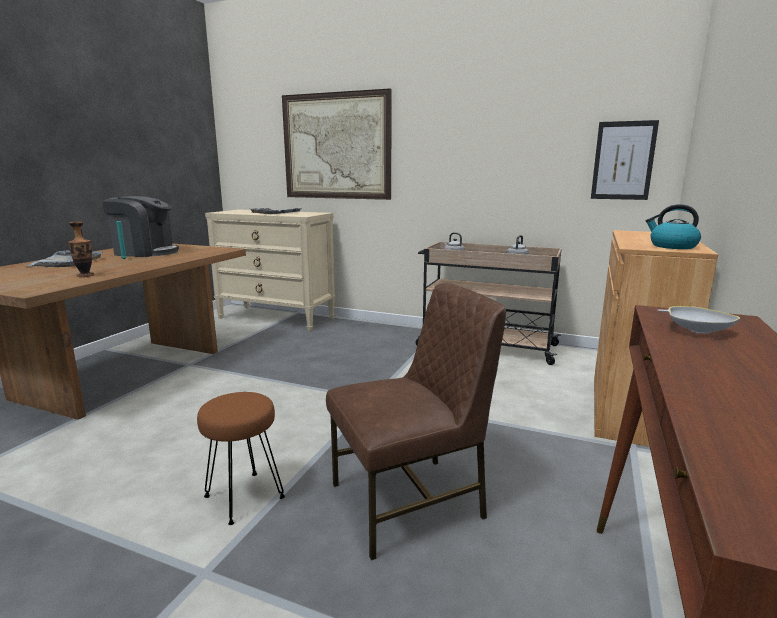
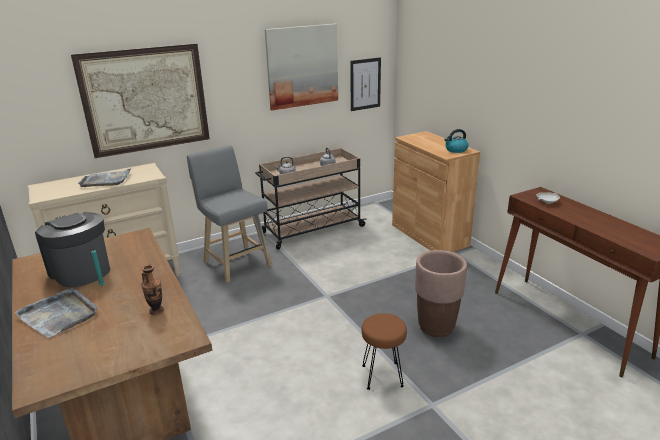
camera: 50 degrees left, 10 degrees up
coffee machine [102,196,179,257] -> coffee machine turned 90 degrees counterclockwise [35,212,110,287]
brown chair [326,283,506,561] -> brown planter [415,250,467,337]
none -> grey stool [187,145,272,283]
none -> picture [264,24,338,110]

